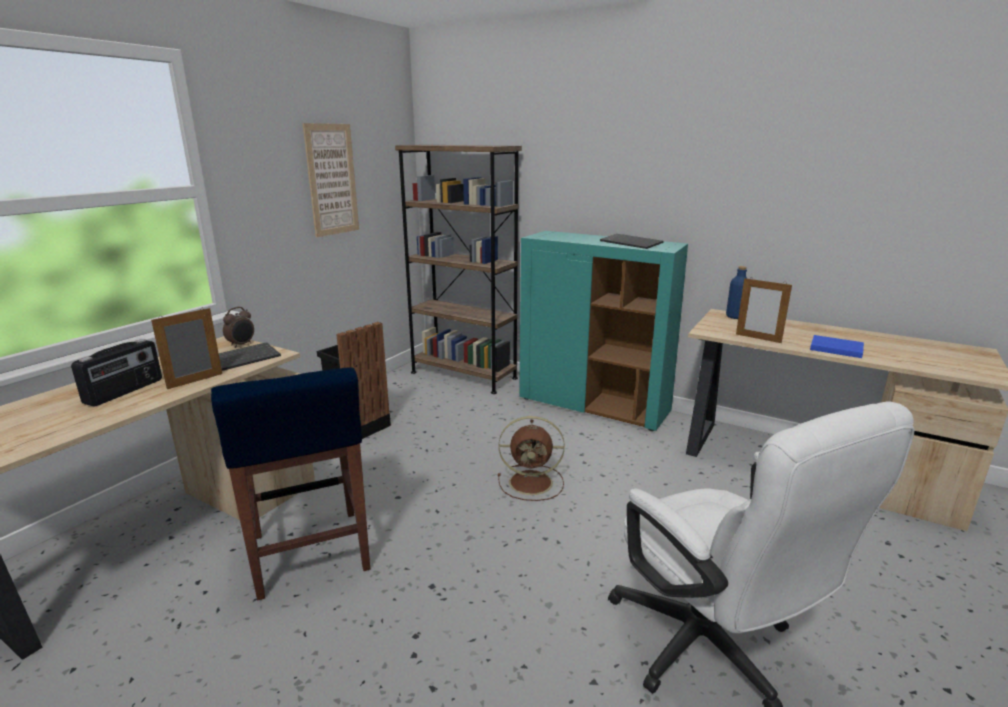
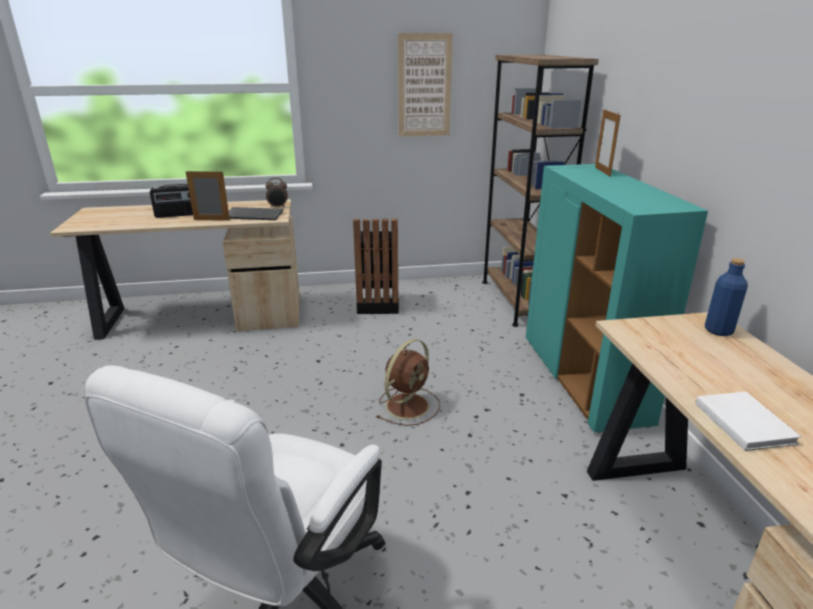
camera: 50 degrees right, 5 degrees up
blue stool [211,368,370,600] -> none
brown fan [498,416,565,501] -> brown fan turned 105 degrees counterclockwise [376,339,440,426]
keyboard [600,234,664,249] -> none
picture frame [736,277,792,343] -> picture frame moved to [595,108,621,177]
blue book [810,335,864,358] -> white book [695,392,801,451]

